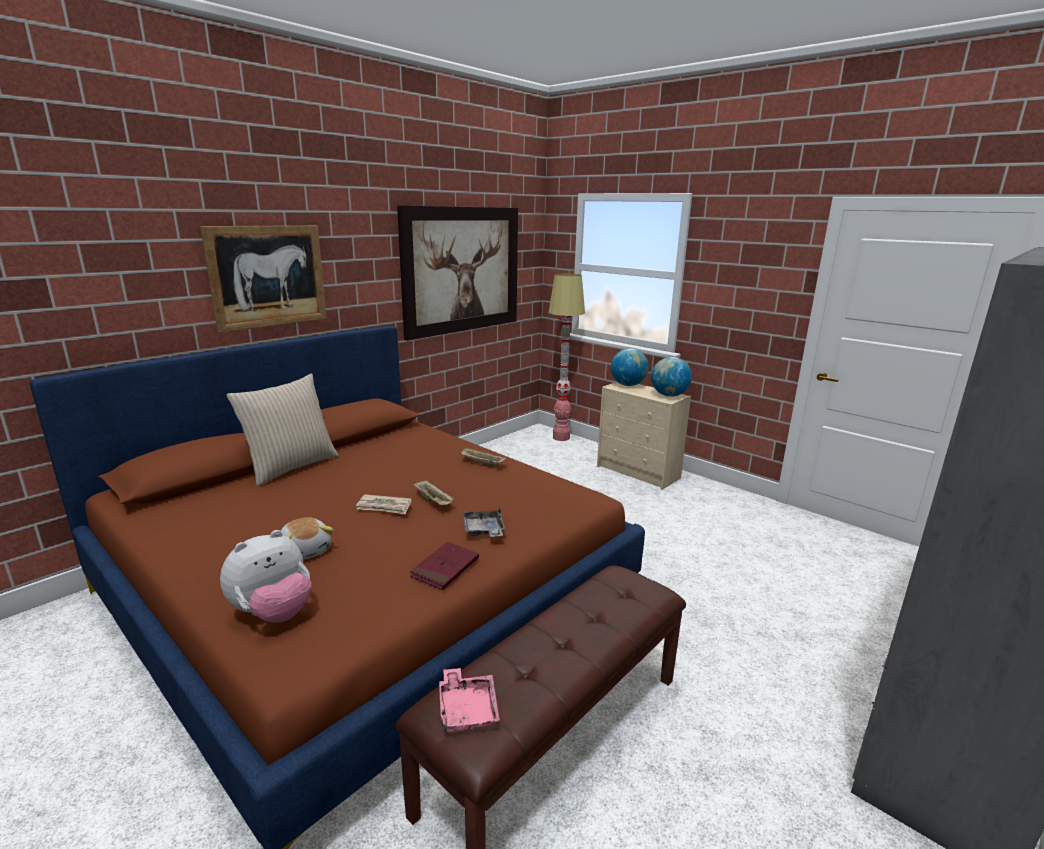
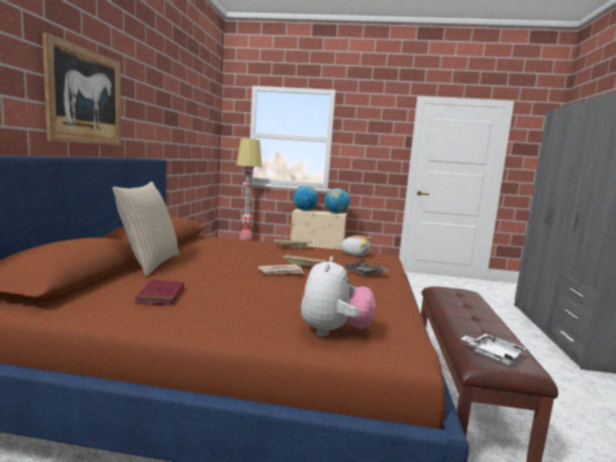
camera: 35 degrees left, 10 degrees down
plush toy [281,518,334,560] -> plush toy moved to [338,235,372,256]
picture [397,205,518,341] -> none
red book [410,542,479,590] -> red book moved to [134,280,184,306]
pink tray [439,668,500,732] -> white tray [461,333,526,365]

